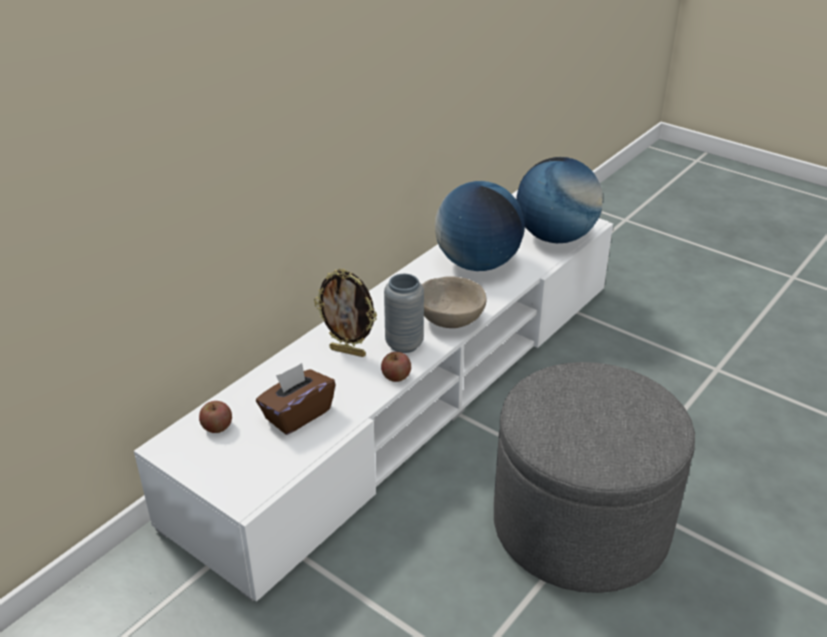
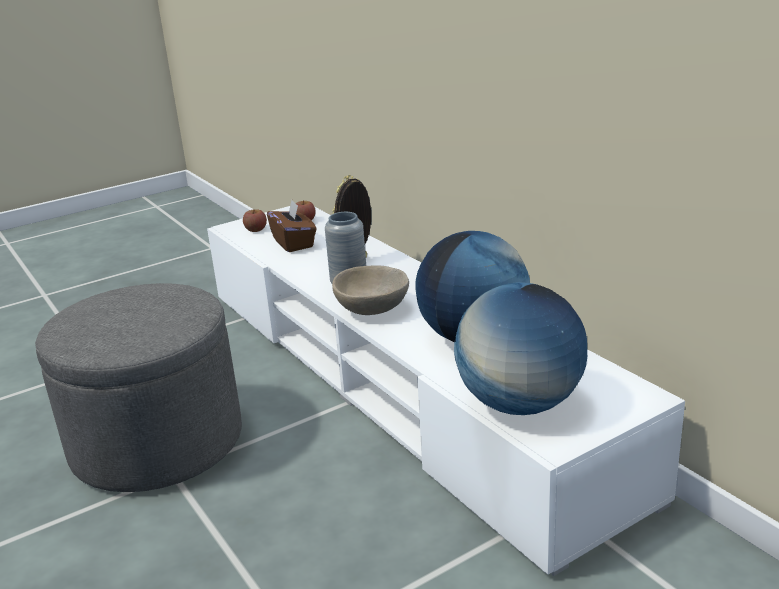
camera: 110 degrees right, 10 degrees down
apple [381,352,411,382] -> apple moved to [243,209,267,232]

